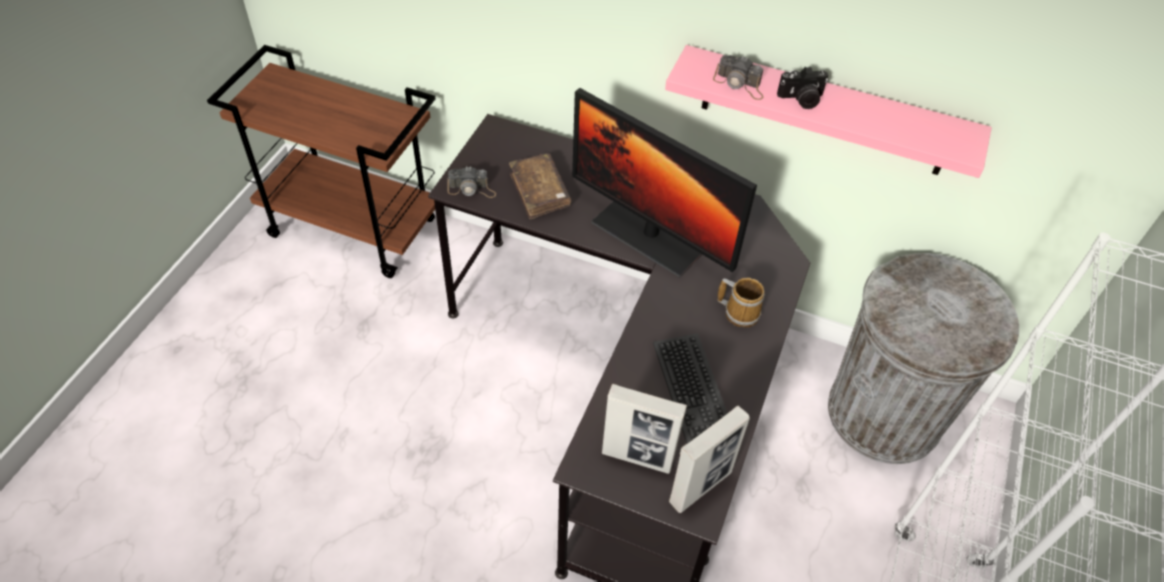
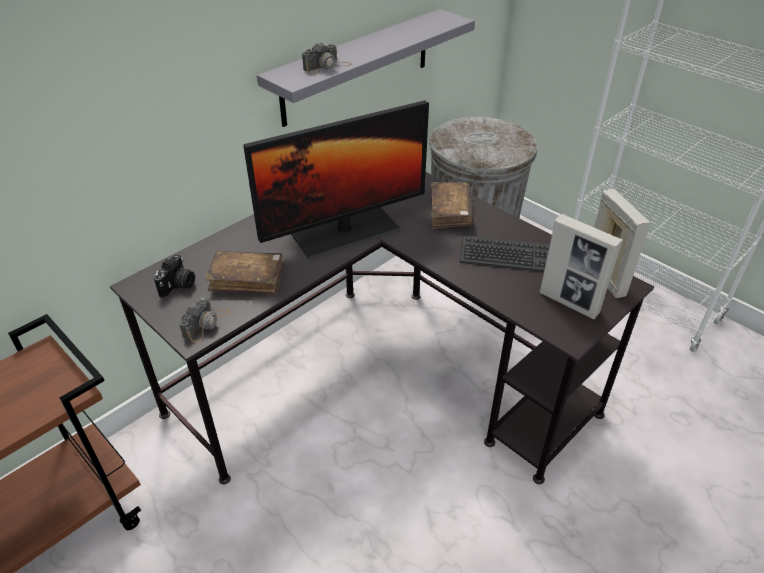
camera: 65 degrees left, 10 degrees down
picture frame [602,384,687,474] -> picture frame turned 90 degrees clockwise [540,214,623,319]
pink shelf [665,45,992,178] -> grey shelf [257,9,475,127]
mug [717,278,765,327] -> brown book [431,182,473,229]
camera [777,67,828,109] -> camera moved to [154,255,195,298]

